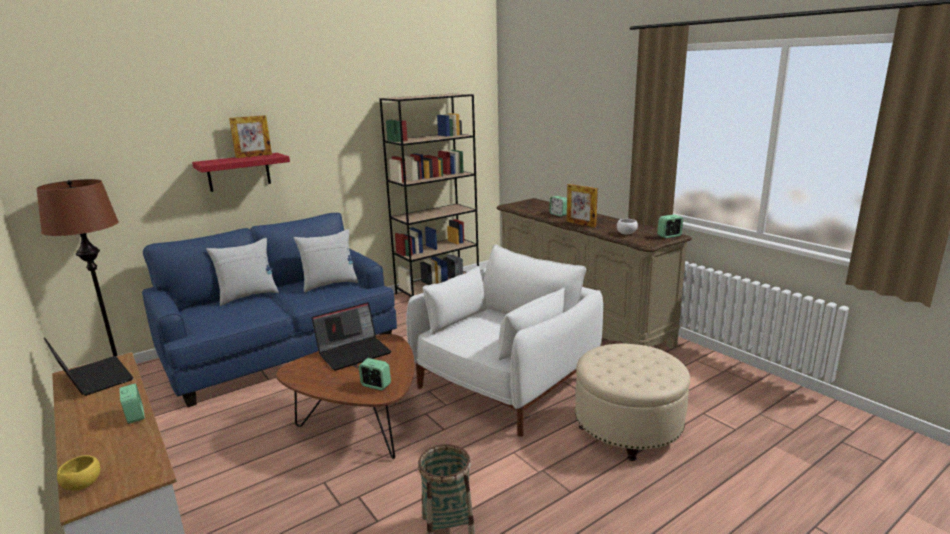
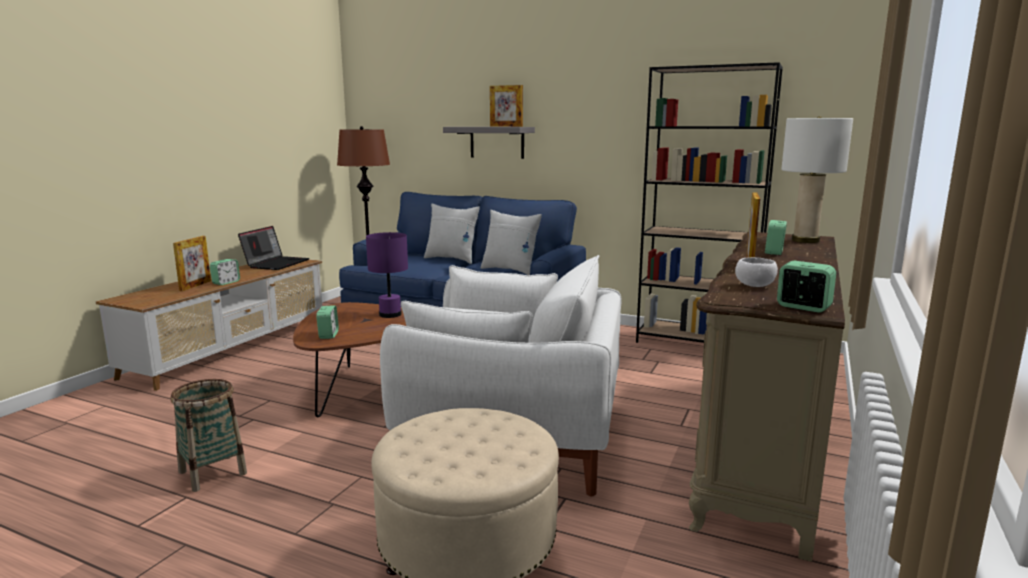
camera: 60 degrees right, 5 degrees down
yellow bowl [57,455,100,491] -> none
red shelf [192,153,290,192] -> grey shelf [443,127,535,159]
laptop [312,302,391,371] -> purple table lamp [366,232,408,318]
none -> picture frame [173,236,211,291]
none -> white table lamp [781,116,853,243]

